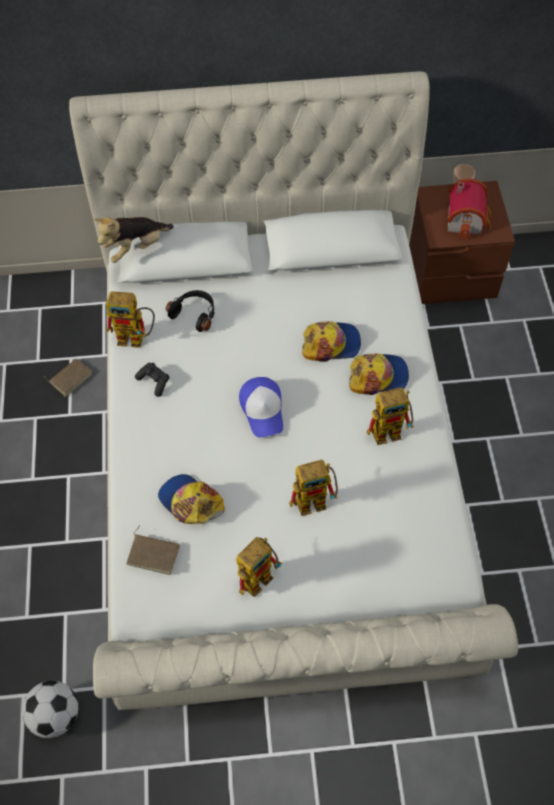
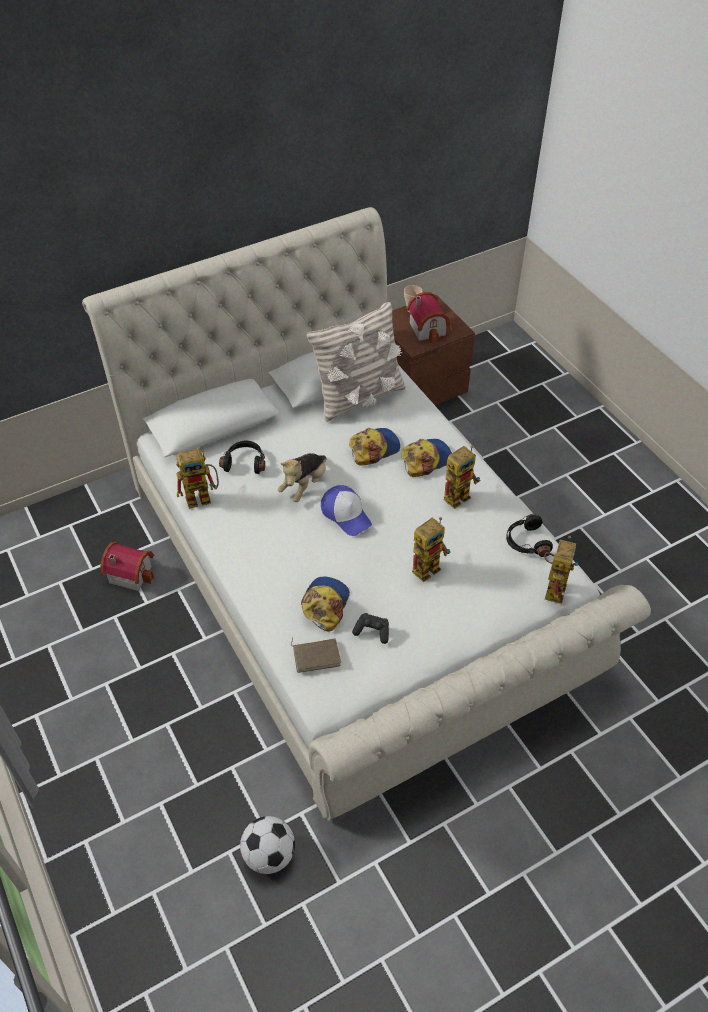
camera: 25 degrees left, 10 degrees down
brown book [44,358,93,397] -> toy house [101,542,154,591]
plush toy [93,217,174,263] -> plush toy moved to [278,453,326,502]
black game controller [135,363,169,397] -> black game controller moved to [352,613,389,644]
cap [158,474,225,524] -> cap turned 90 degrees clockwise [301,577,350,632]
toy robot [236,537,282,598] -> toy robot moved to [544,535,578,604]
none -> beige pillow [307,302,406,422]
none -> black headphones [506,514,553,557]

